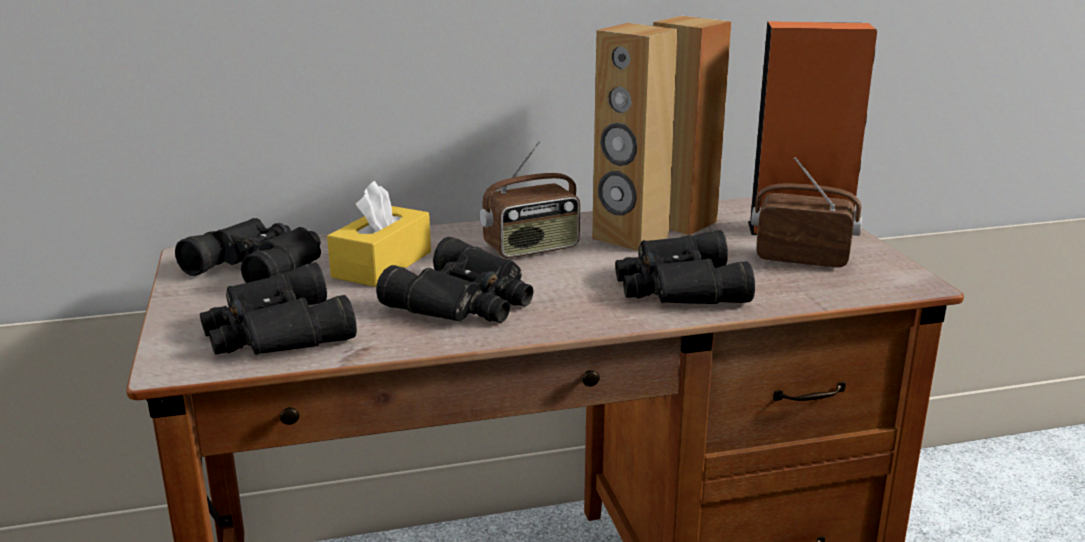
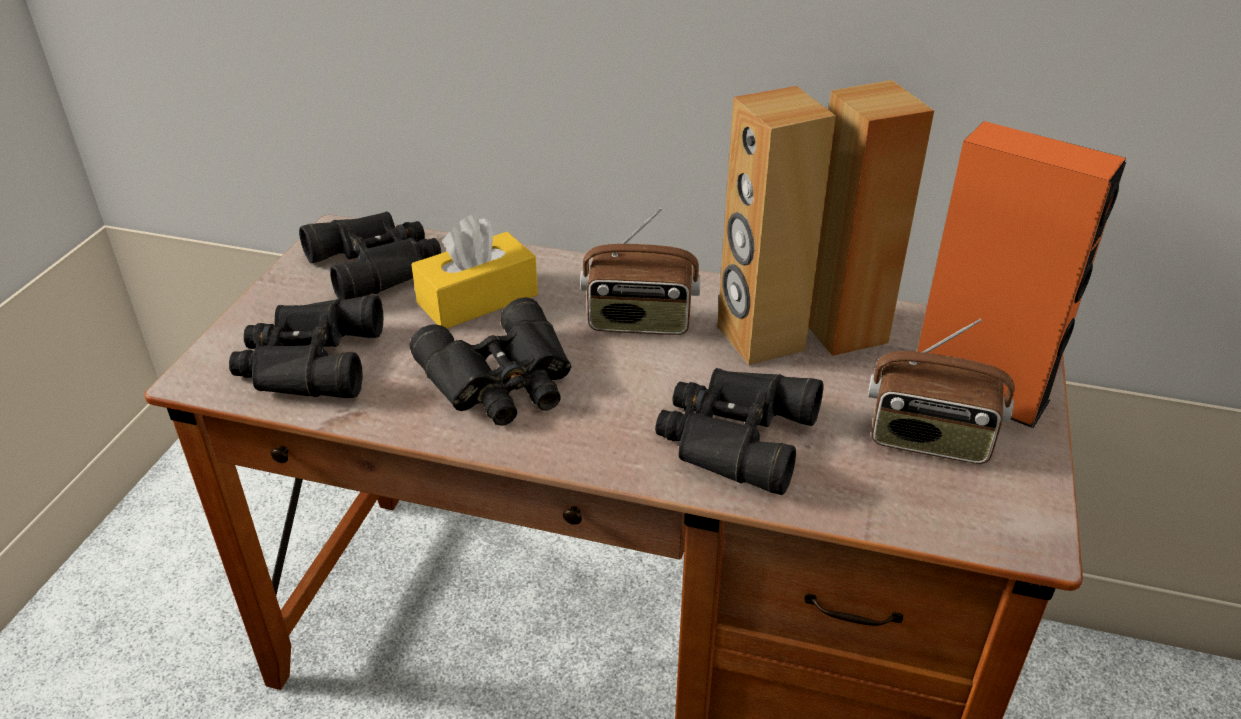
camera: 30 degrees right, 15 degrees up
radio [751,157,862,268] -> radio turned 150 degrees clockwise [868,319,1015,464]

